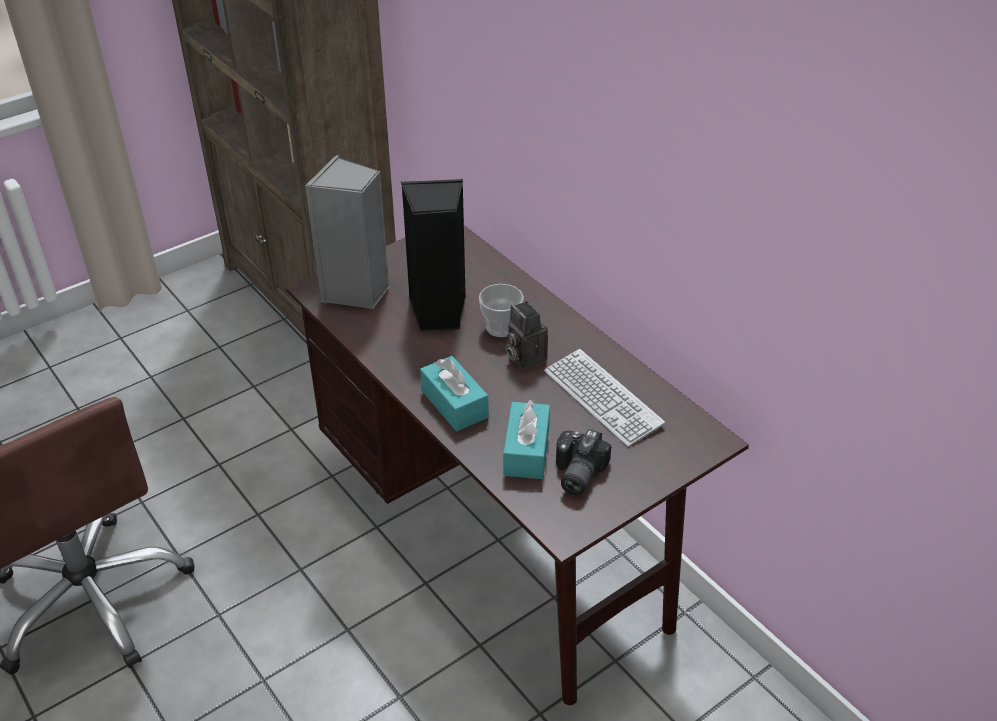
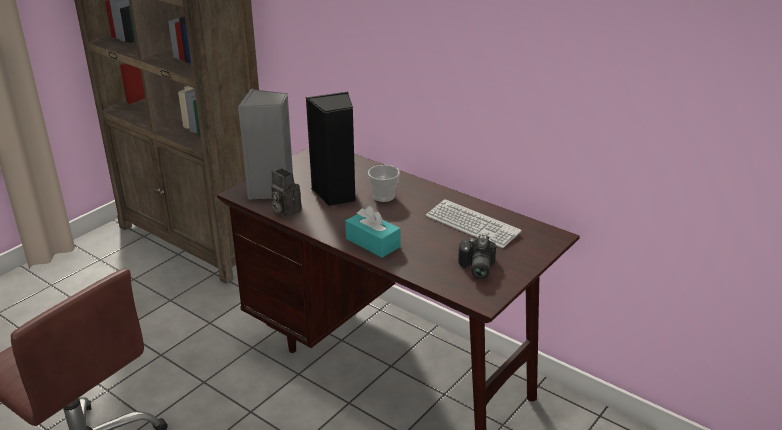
camera: 15 degrees left, 10 degrees down
turquoise tissue box [503,399,550,479] -> none
camera [506,301,548,370] -> camera moved to [271,169,302,219]

